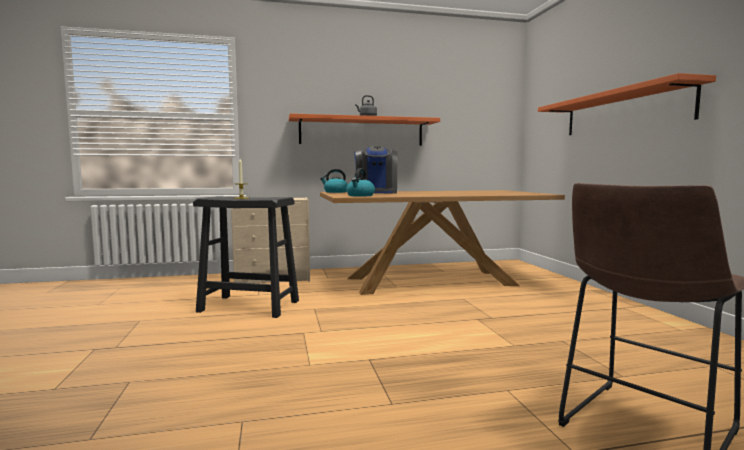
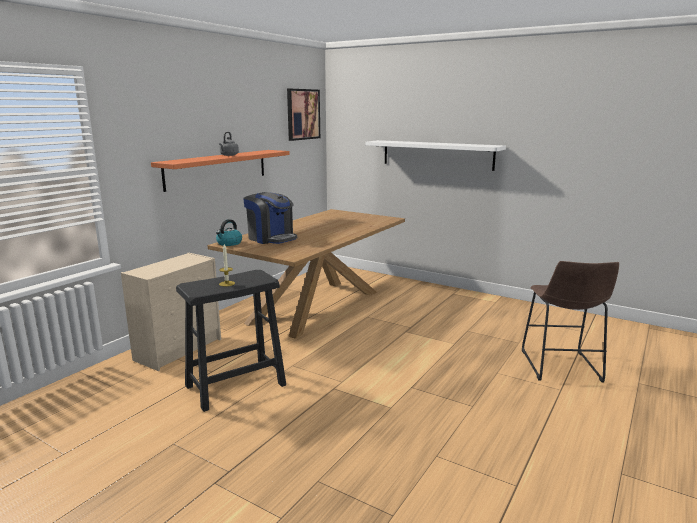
camera: 45 degrees left, 10 degrees up
kettle [346,168,375,197] -> none
orange shelf [538,73,716,135] -> white shelf [365,140,506,171]
none -> picture [287,89,320,141]

